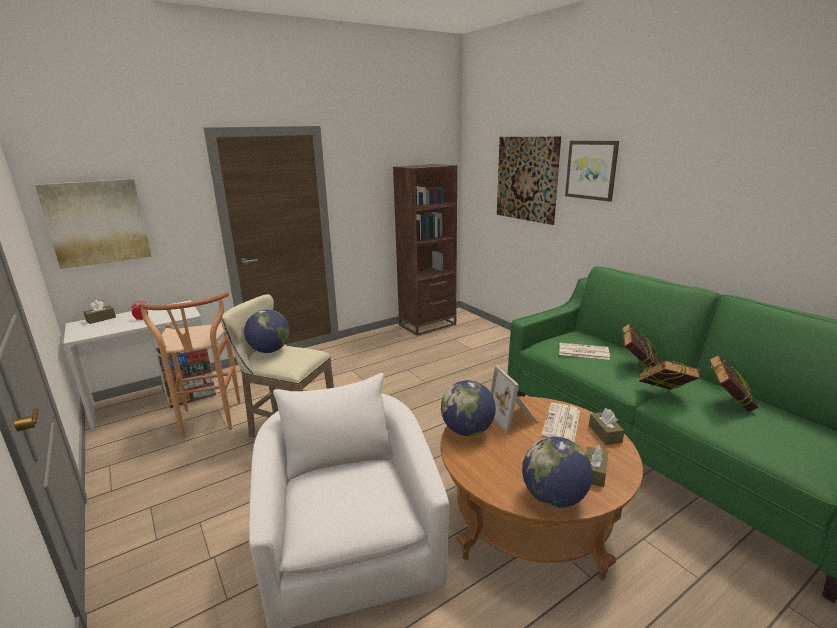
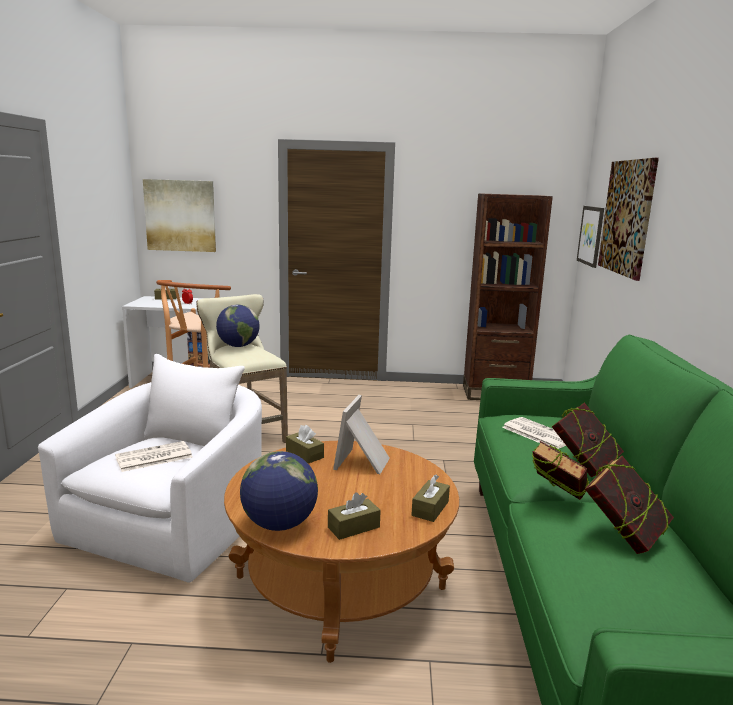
camera: 35 degrees right, 5 degrees down
globe [441,380,496,436] -> brown tissue box [286,425,324,464]
newspaper [542,403,580,442] -> newspaper moved to [115,441,193,472]
picture [565,141,619,202] -> picture moved to [577,206,604,268]

